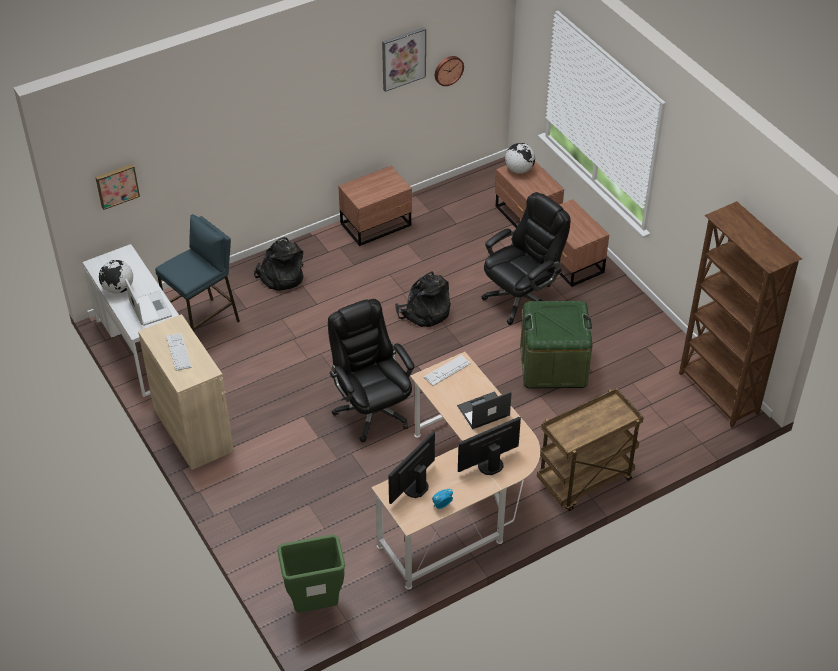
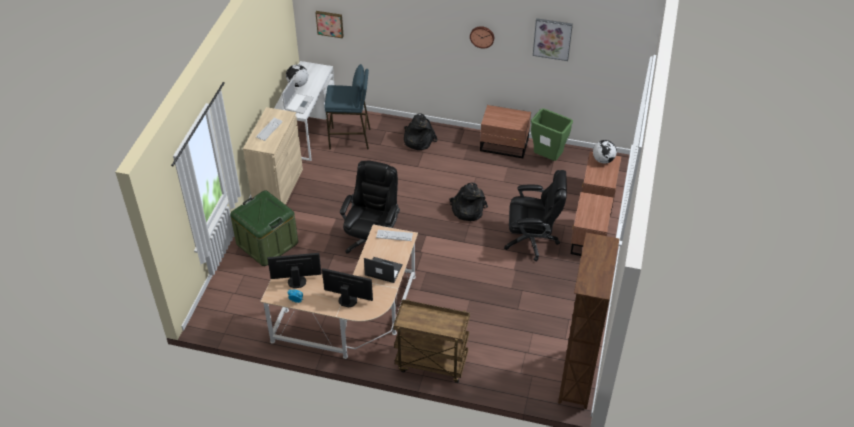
camera: 45 degrees right, 0 degrees up
green trash can [277,535,345,613] -> green trash can moved to [531,108,573,161]
wall clock [435,56,464,86] -> wall clock moved to [470,26,494,49]
green storage box [520,301,593,388] -> green storage box moved to [230,190,298,266]

